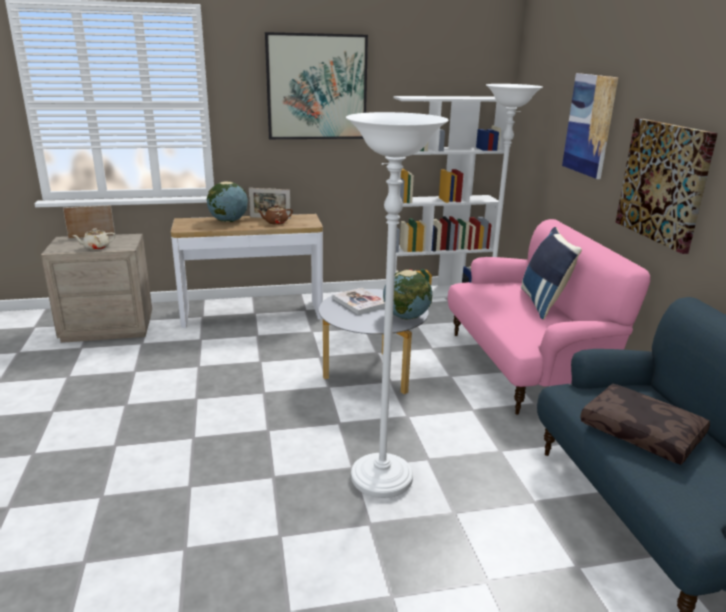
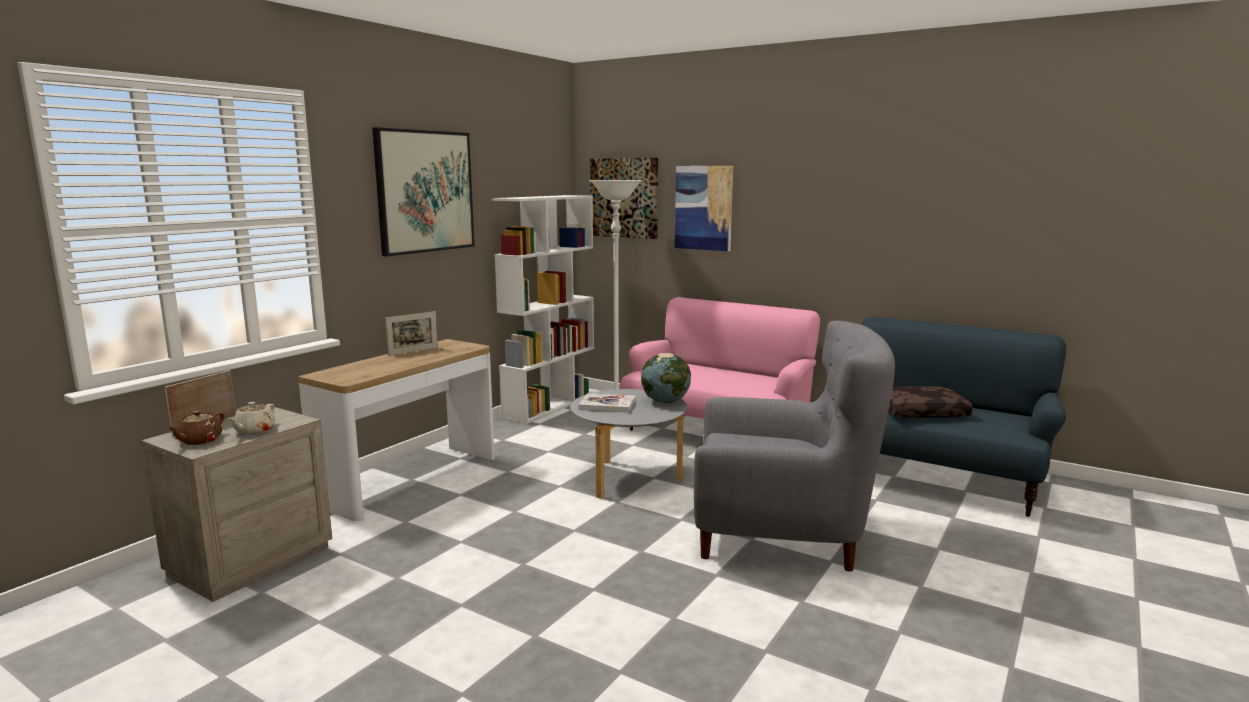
camera: 45 degrees left, 10 degrees down
globe [207,181,248,222] -> none
brown teapot [257,205,293,225] -> brown teapot moved to [168,410,224,445]
white floor lamp [346,112,449,498] -> grey armchair [694,321,895,572]
blue pillow [521,227,582,320] -> none
picture [616,118,718,254] -> picture moved to [590,158,658,239]

